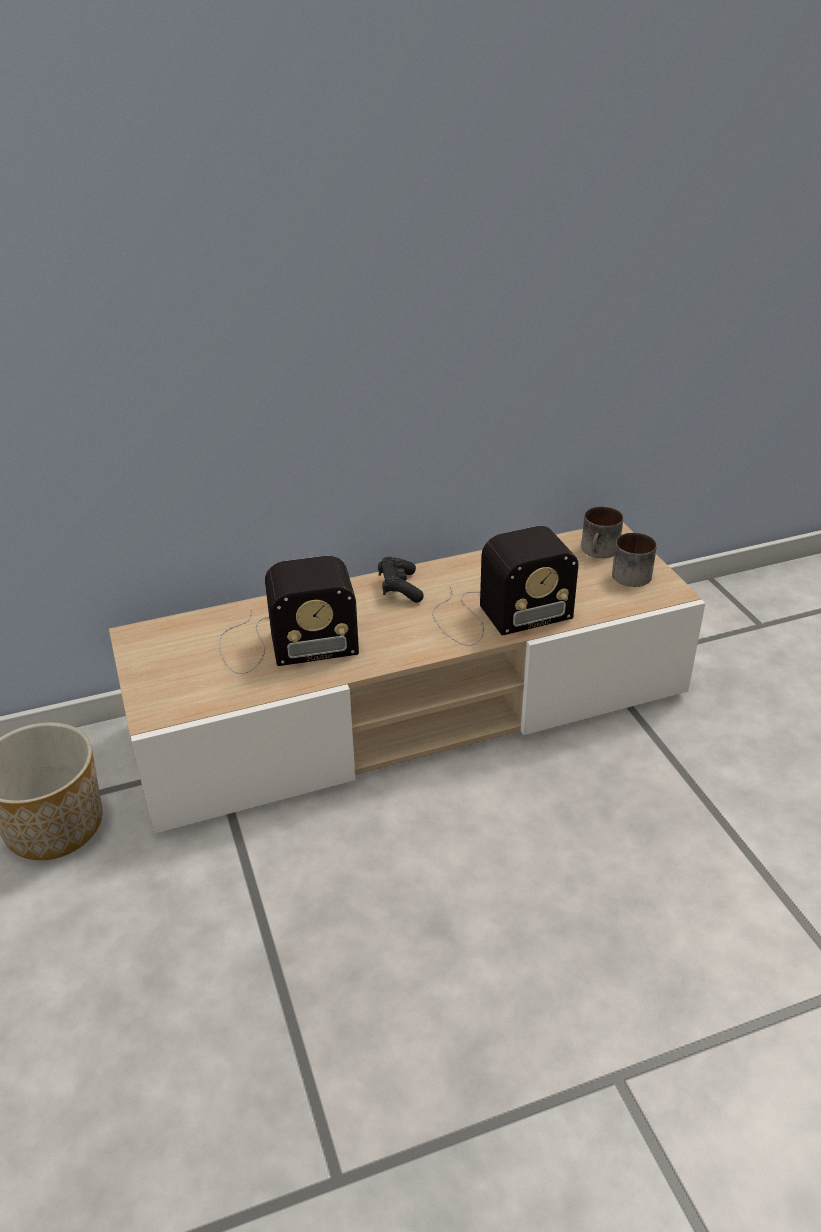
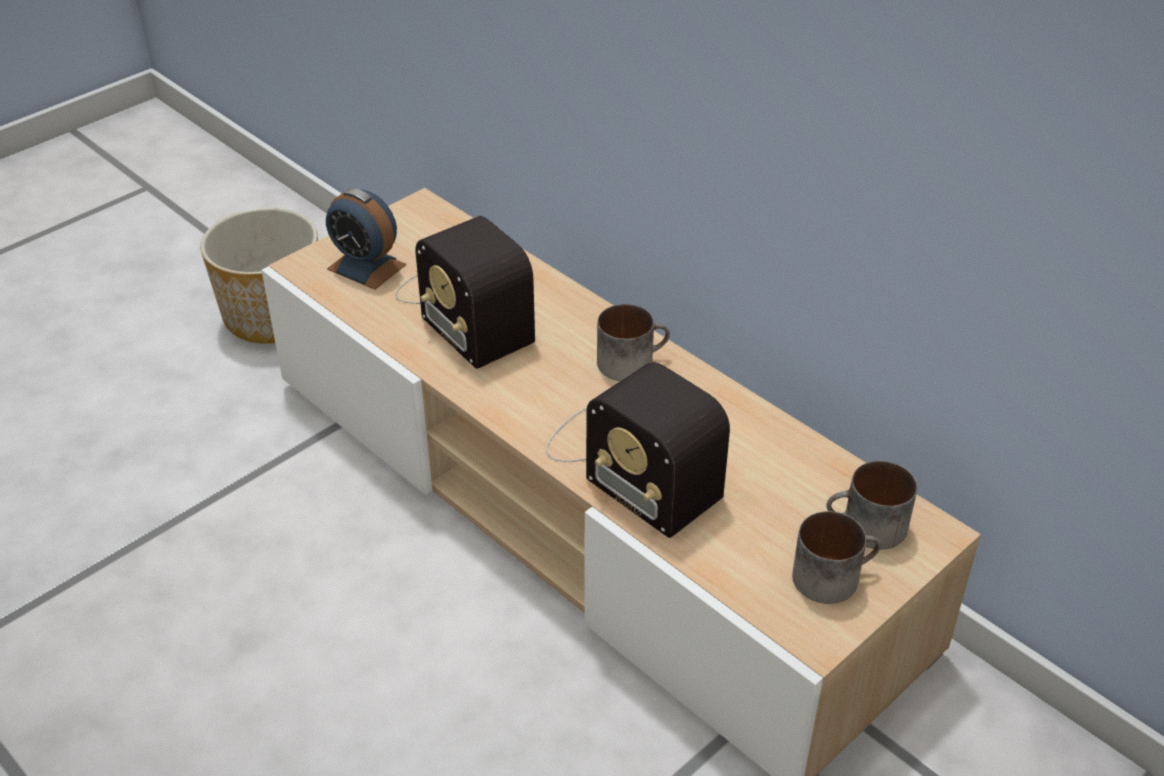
camera: 65 degrees right, 5 degrees up
black game controller [378,557,424,603] -> mug [597,304,670,381]
none -> alarm clock [326,188,406,290]

